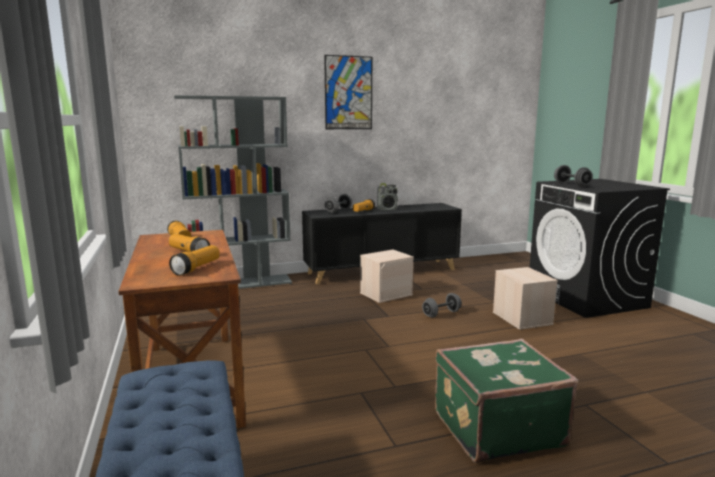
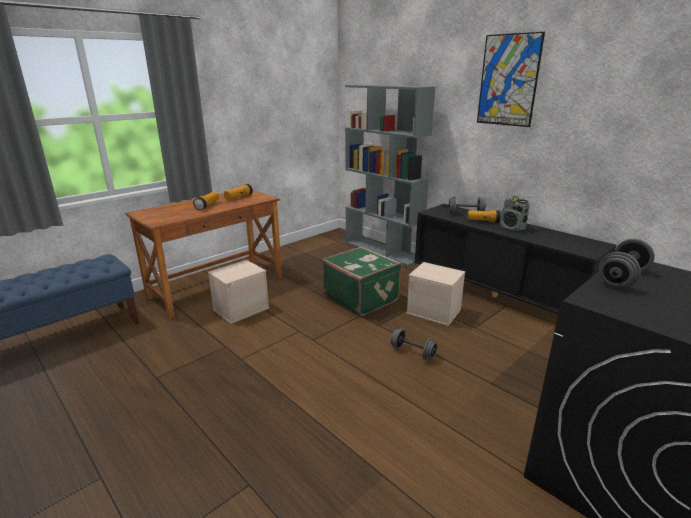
camera: 65 degrees right, 10 degrees up
flashlight [169,245,220,276] -> none
green suitcase [435,339,578,463] -> green suitcase moved to [322,246,402,316]
beige storage box [493,267,558,330] -> beige storage box moved to [208,260,269,324]

